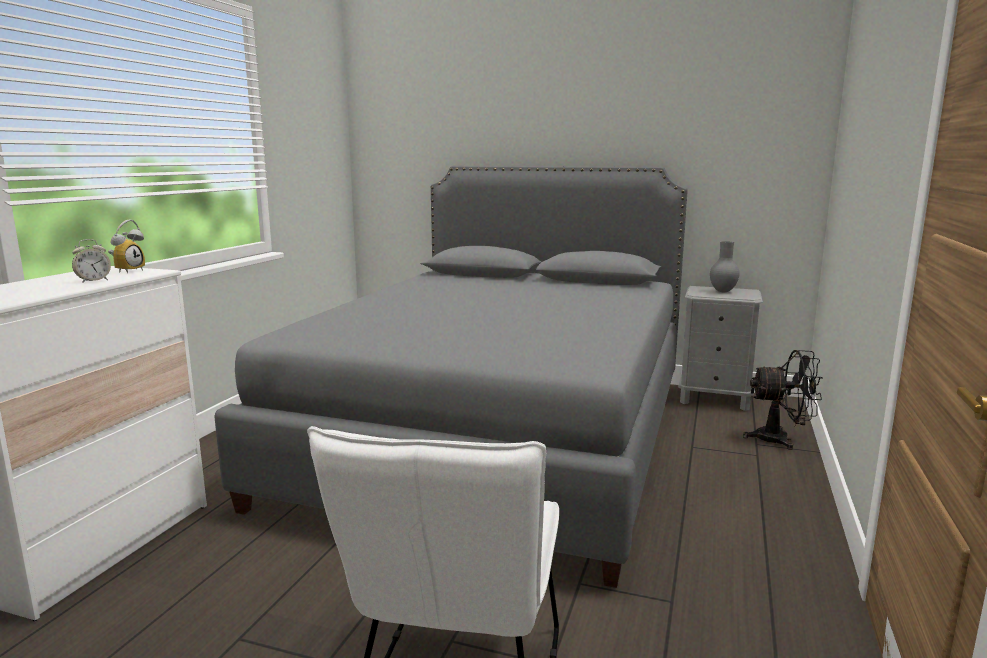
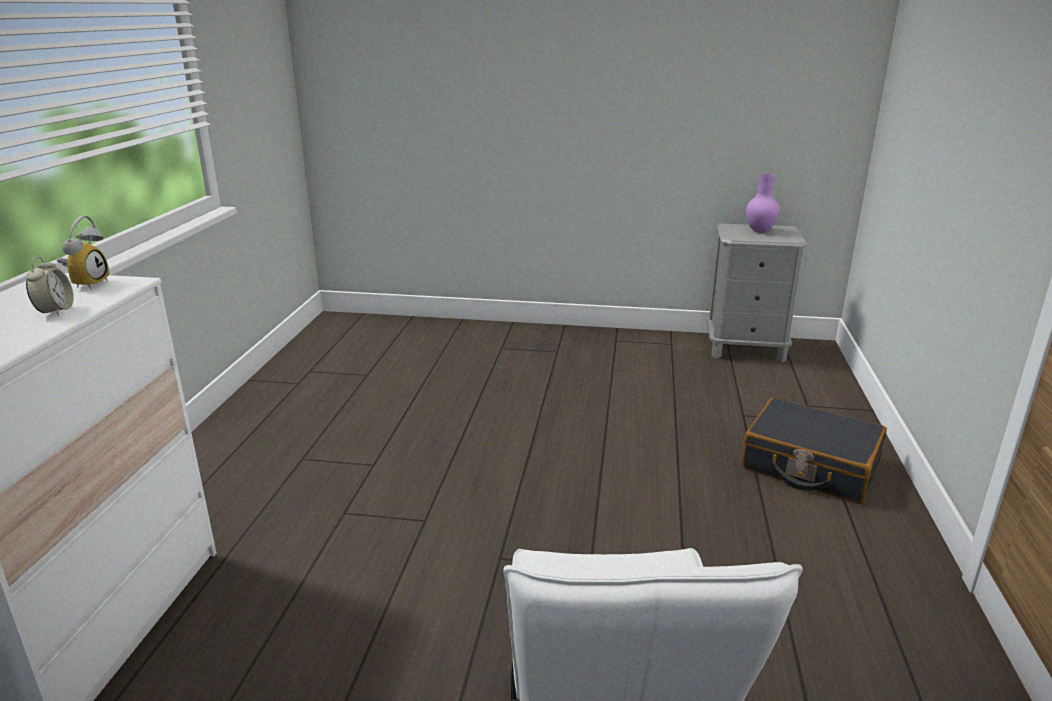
camera: 10 degrees left, 10 degrees up
alarm clock [72,239,111,283] -> alarm clock turned 45 degrees counterclockwise [26,257,74,316]
grey bed [214,166,688,588] -> none
grey vase [710,241,740,292] -> purple vase [746,174,779,233]
black fan [743,350,823,450] -> none
none -> black suitcase [742,398,887,504]

